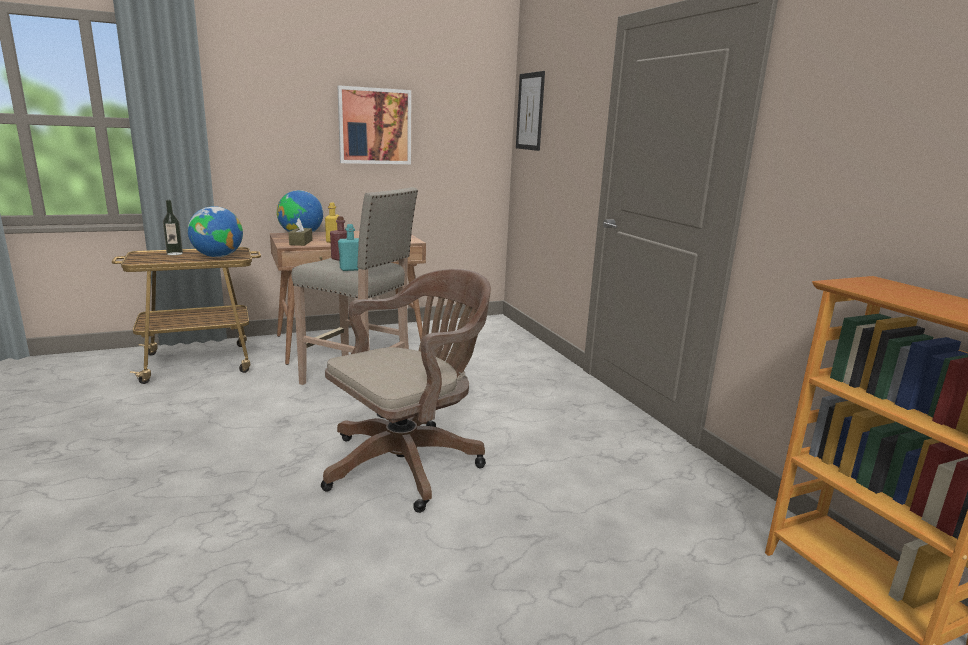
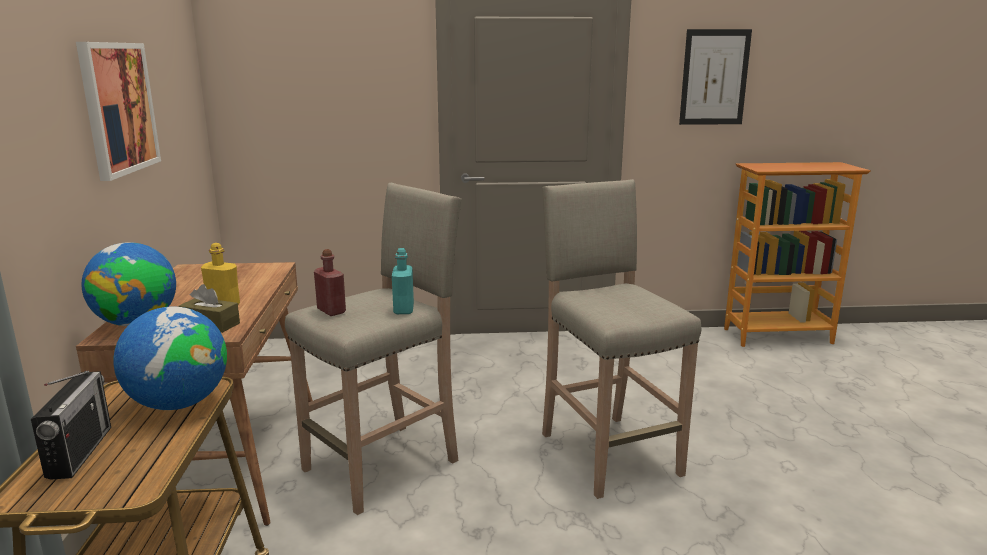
camera: 70 degrees left, 0 degrees up
bottle [163,200,183,255] -> radio [31,371,111,480]
brown office chair [321,269,491,513] -> beige stool [542,179,701,499]
picture [516,71,545,151] -> picture moved to [679,29,752,125]

